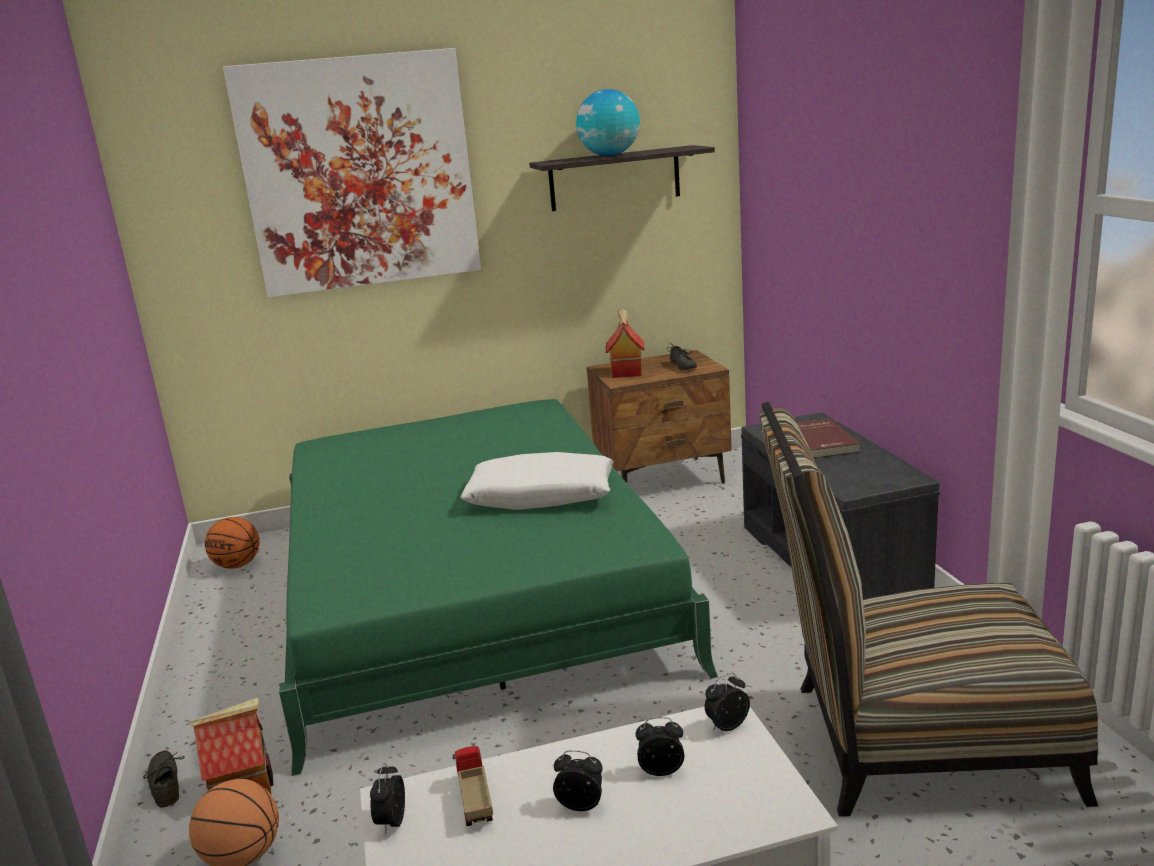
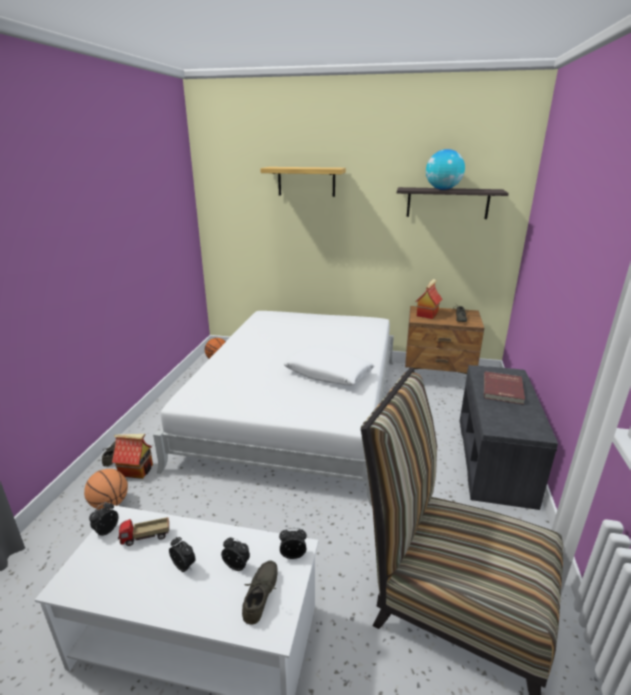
camera: 25 degrees right, 5 degrees up
picture [223,48,481,298] -> shelf [260,167,346,197]
green bed [279,399,718,776] -> white bed [153,311,394,506]
toy truck [453,746,493,826] -> toy truck turned 120 degrees counterclockwise [118,517,169,546]
none -> grey shoe [242,560,278,625]

